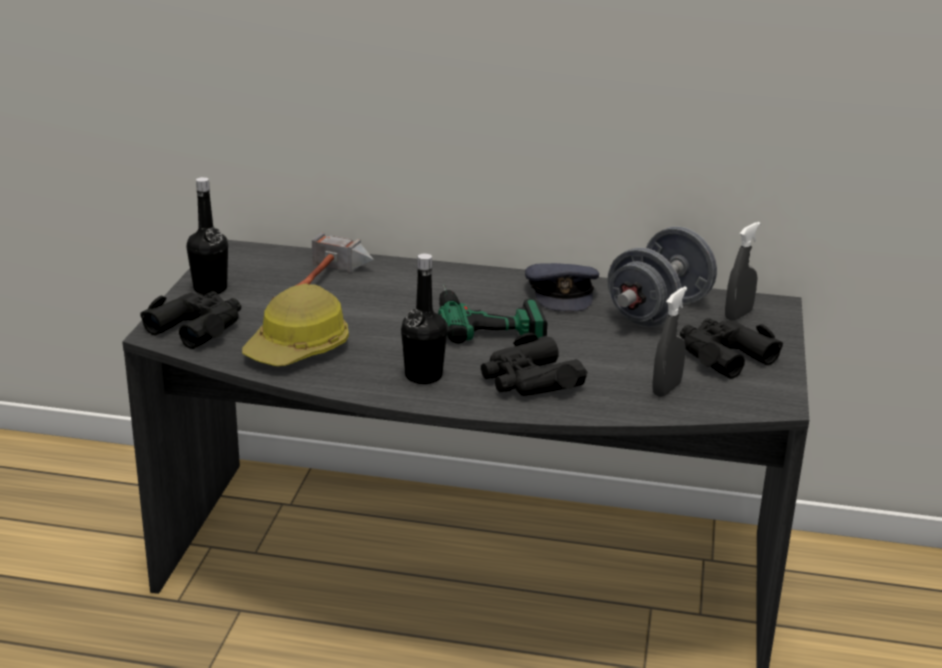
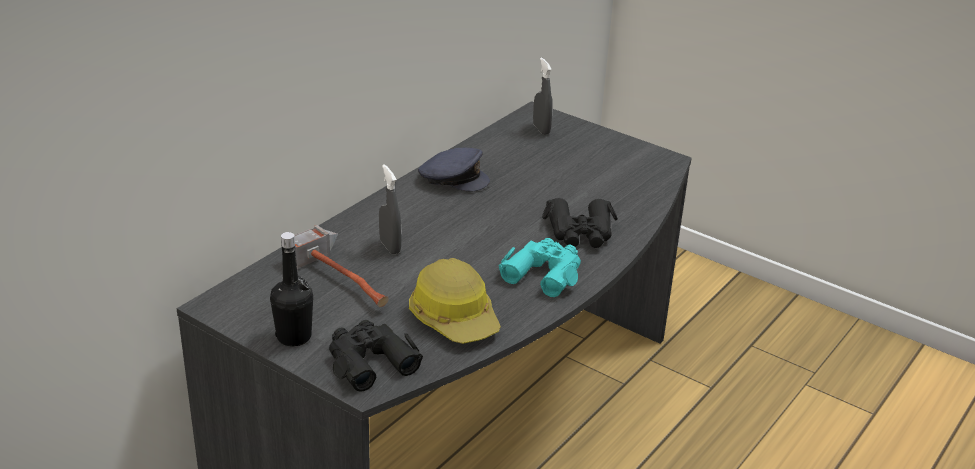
camera: 65 degrees left, 5 degrees up
black bottle [401,254,447,384] -> turquoise binoculars [499,238,581,297]
power drill [438,284,548,344] -> none
grey dumbbell [607,226,717,327] -> none
grey spray bottle [652,286,687,397] -> grey spray bottle moved to [379,164,402,254]
black binoculars [680,318,783,379] -> none

